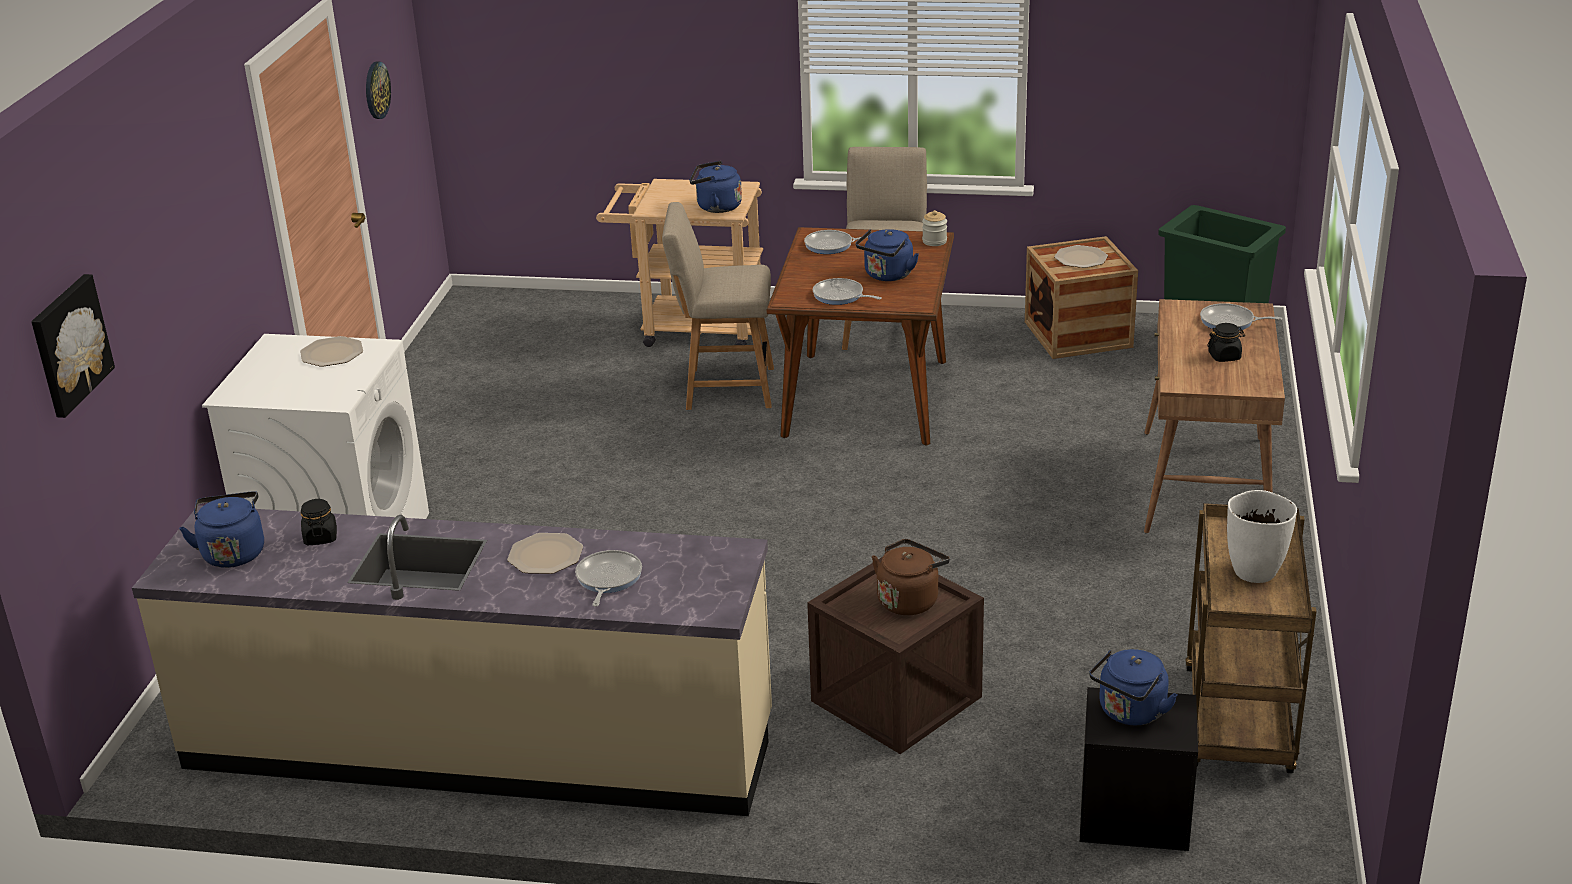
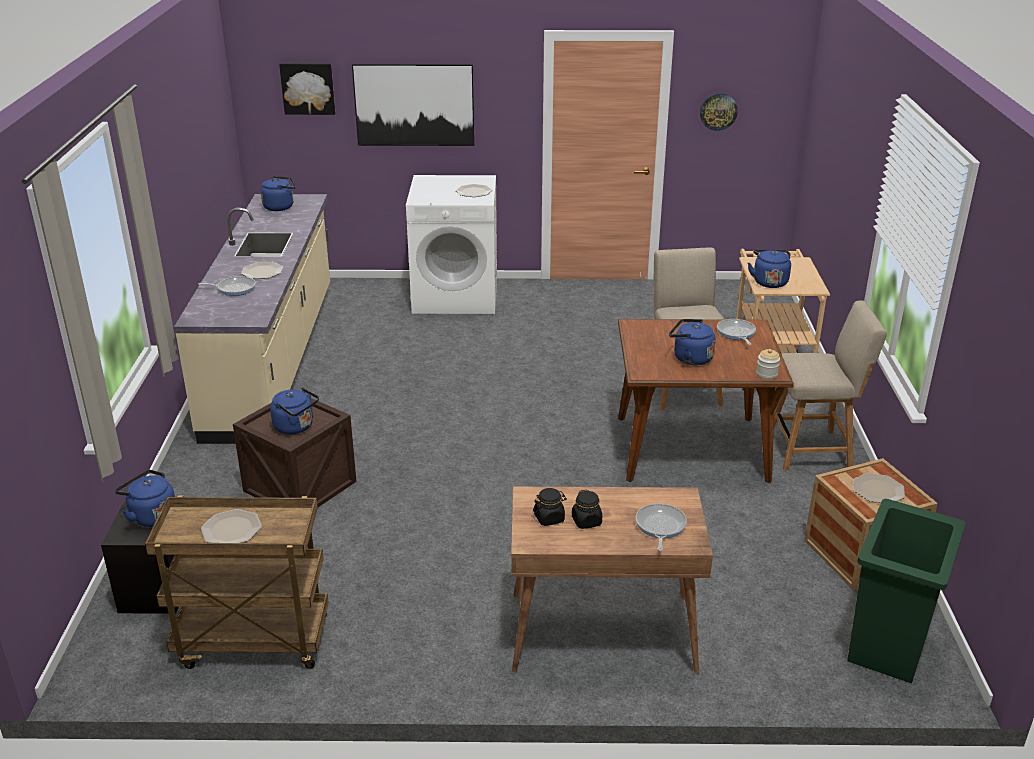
camera: 80 degrees right, 0 degrees up
black jar [300,499,337,545] -> black jar moved to [533,488,567,526]
frying pan [813,278,882,305] -> none
brown kettle [872,539,950,615] -> blue kettle [270,387,319,434]
white vase [1227,490,1297,583] -> plate [201,509,262,543]
none -> picture [352,64,474,146]

